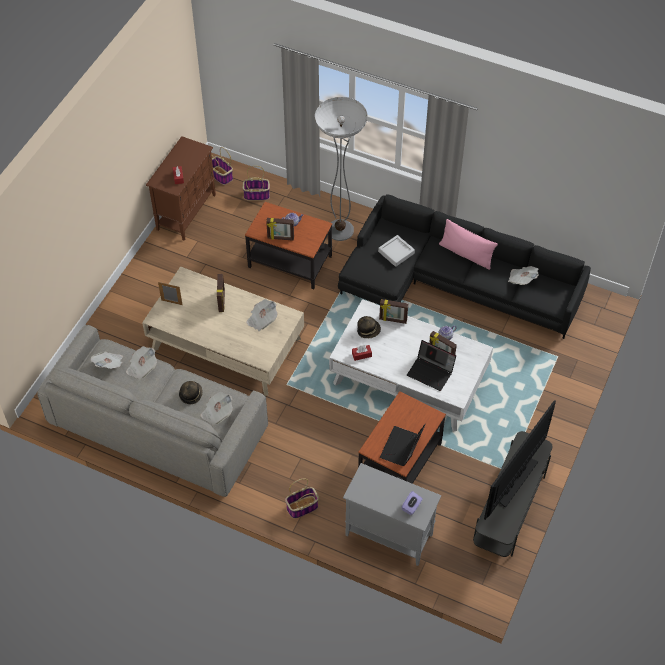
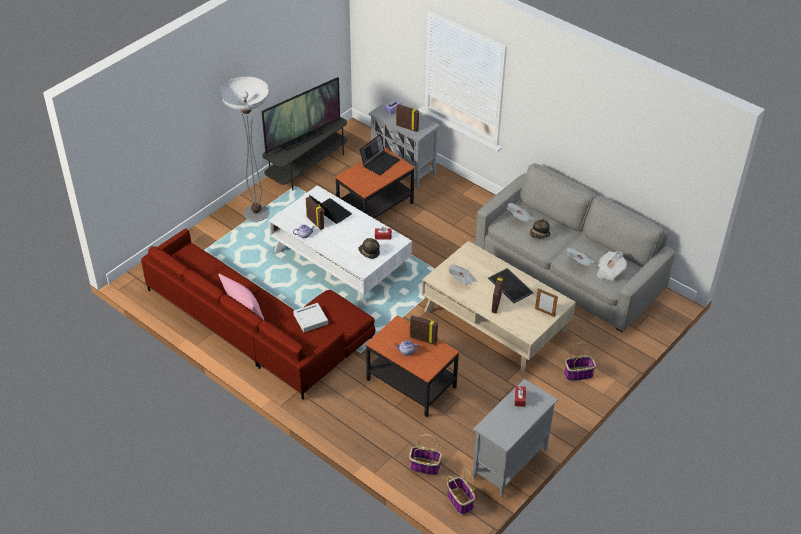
camera: 165 degrees left, 10 degrees down
brown cabinet [146,136,216,241] -> grey cabinet [472,379,558,498]
basket [285,478,319,519] -> basket moved to [564,342,596,381]
floor lamp [315,97,368,241] -> floor lamp moved to [220,77,269,222]
black sofa [338,194,591,339] -> red sofa [141,229,376,399]
picture frame [379,299,408,324] -> picture frame moved to [396,104,419,132]
newspaper [508,266,539,285] -> none
none -> tray [488,268,533,303]

